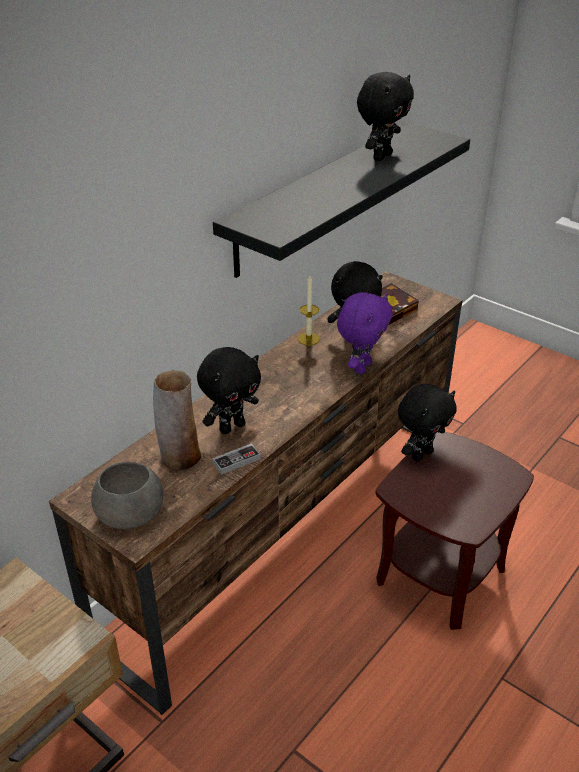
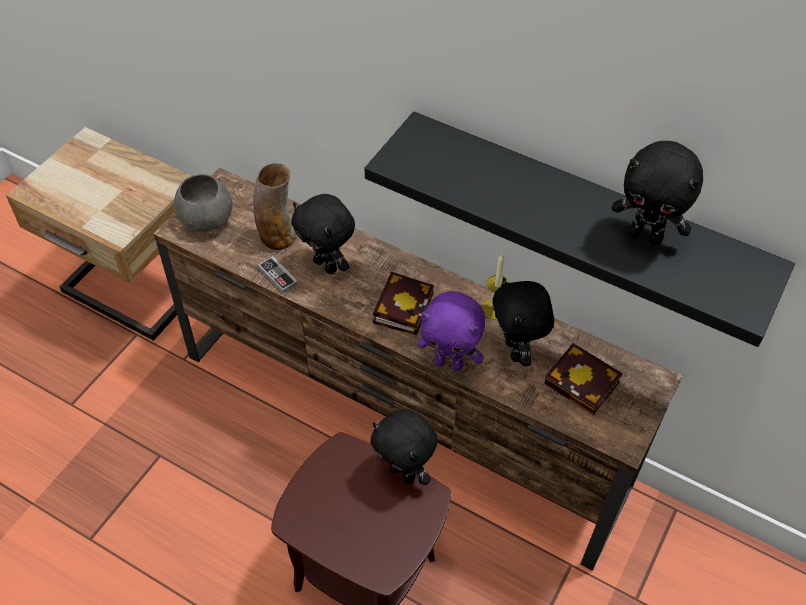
camera: 80 degrees right, 15 degrees up
none -> book [373,272,434,335]

